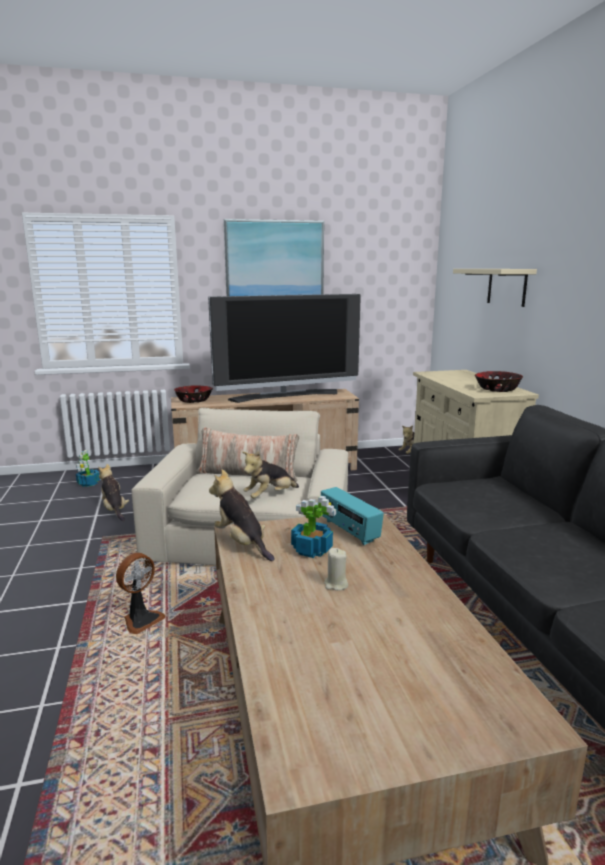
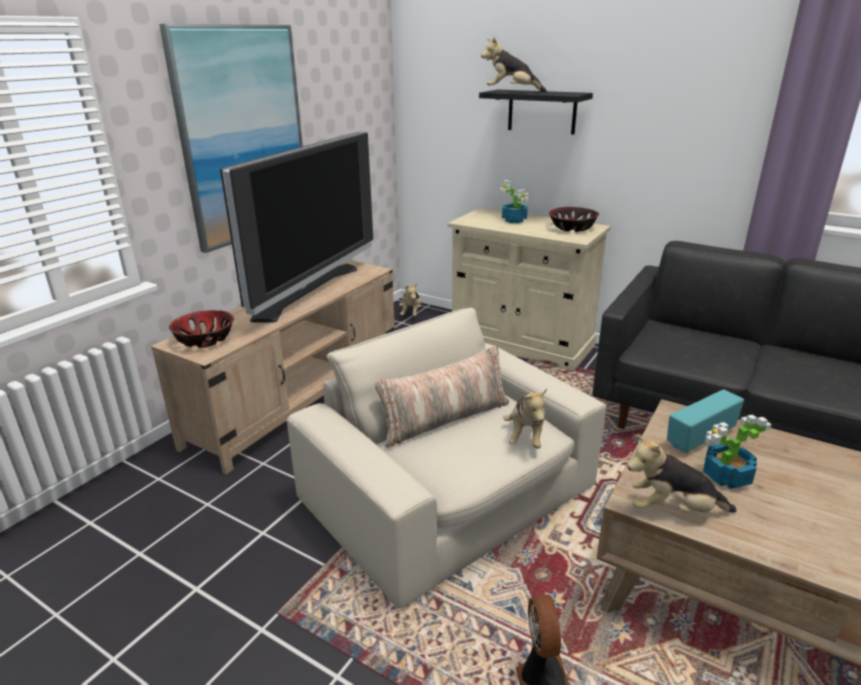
camera: 45 degrees left, 10 degrees up
potted plant [76,450,100,487] -> potted plant moved to [500,180,529,223]
plush toy [98,464,129,521] -> plush toy moved to [481,37,547,93]
radio [321,487,384,545] -> radio turned 135 degrees clockwise [667,389,744,453]
beige candle [324,548,348,591] -> none
beige shelf [453,269,537,307] -> black shelf [479,89,593,135]

